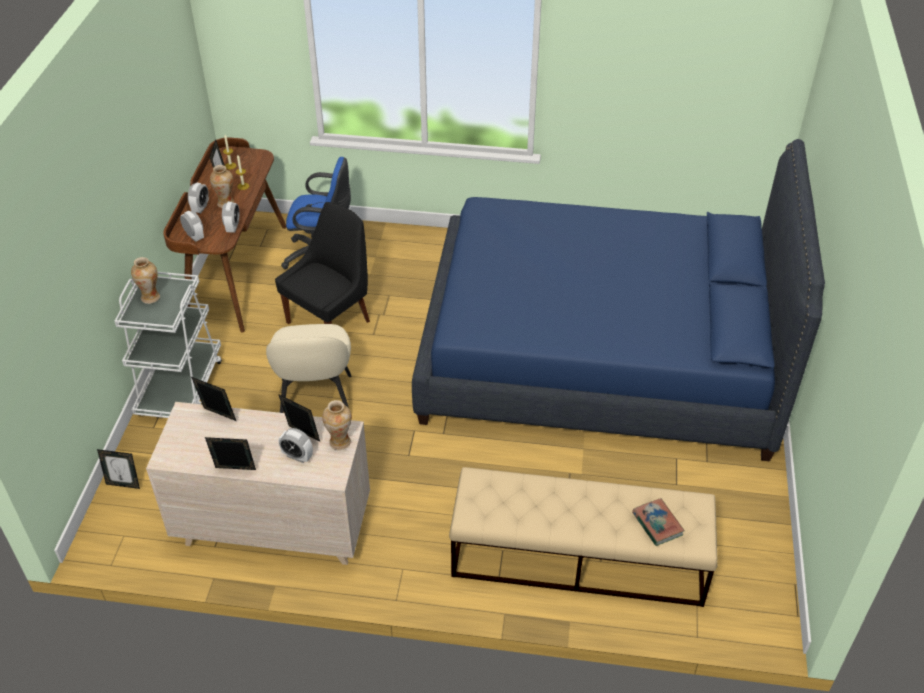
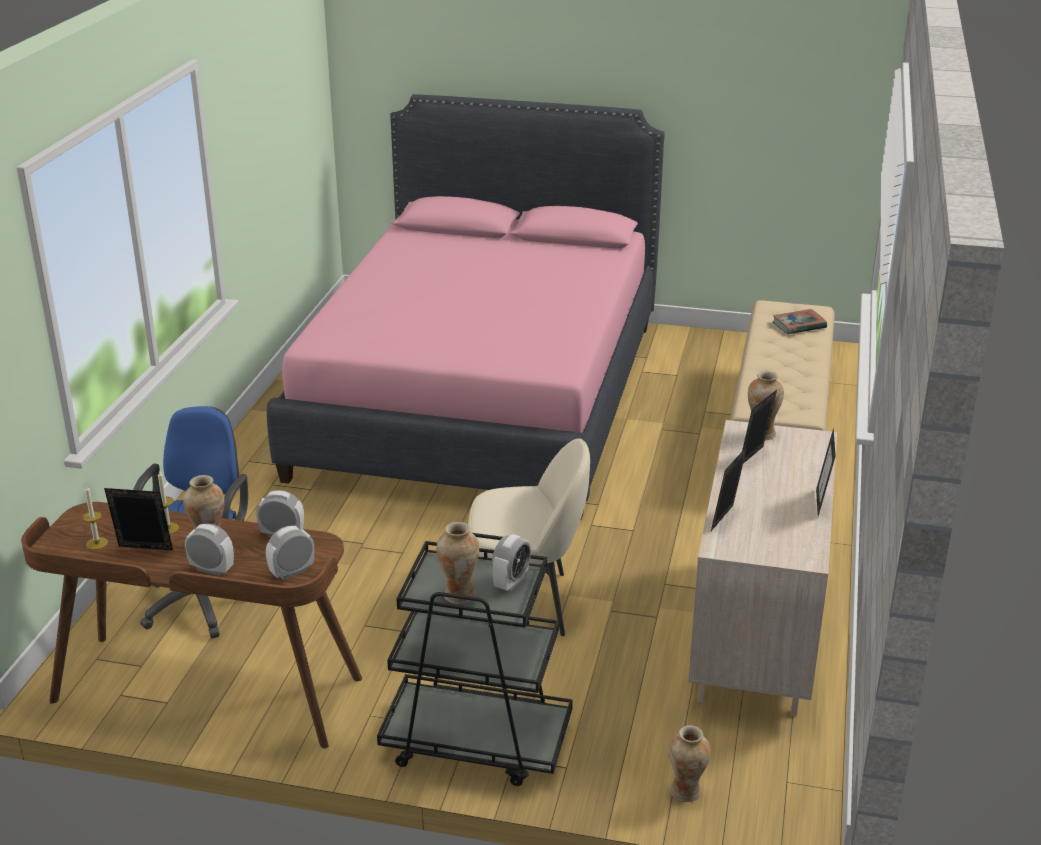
camera: 85 degrees left, 15 degrees down
picture frame [97,449,140,489] -> vase [669,725,711,802]
white cart [114,272,222,418] -> black cart [377,533,573,786]
black chair [275,202,370,324] -> none
alarm clock [279,428,313,463] -> alarm clock moved to [491,534,531,592]
blue bed [412,139,825,461] -> pink bed [267,94,665,521]

